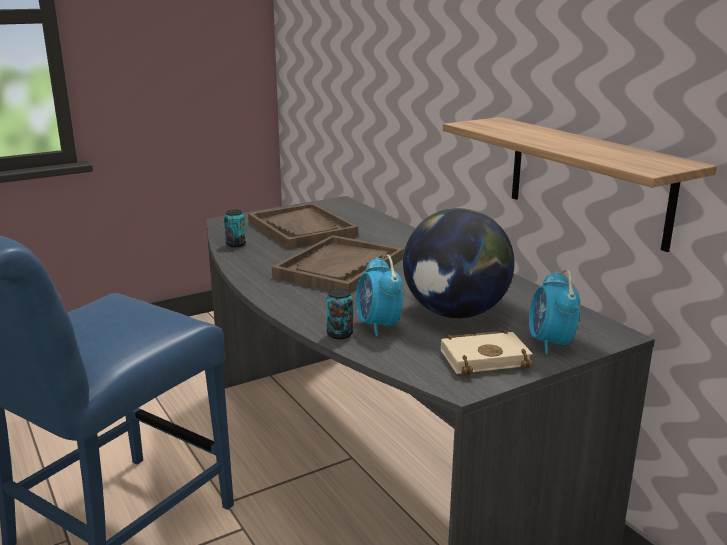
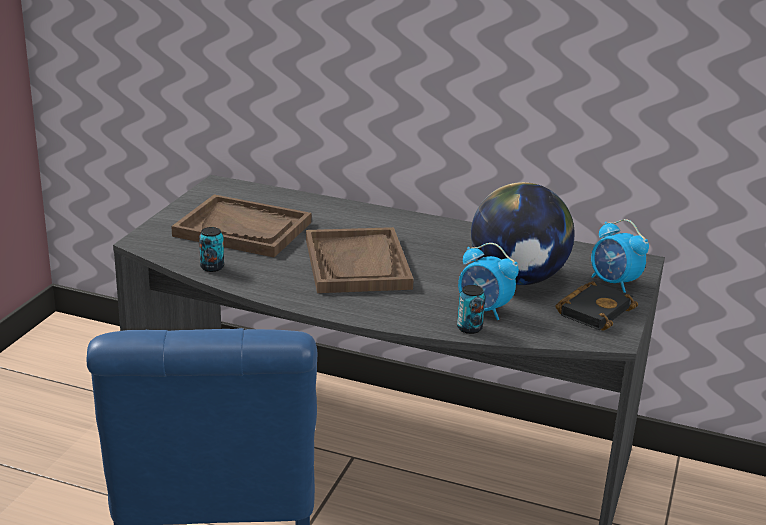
camera: 40 degrees left, 5 degrees up
beige book [441,329,533,376] -> black book [555,281,638,331]
shelf [443,117,717,252] -> none

